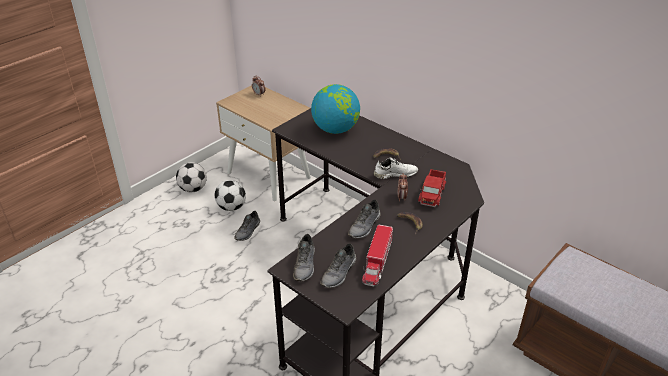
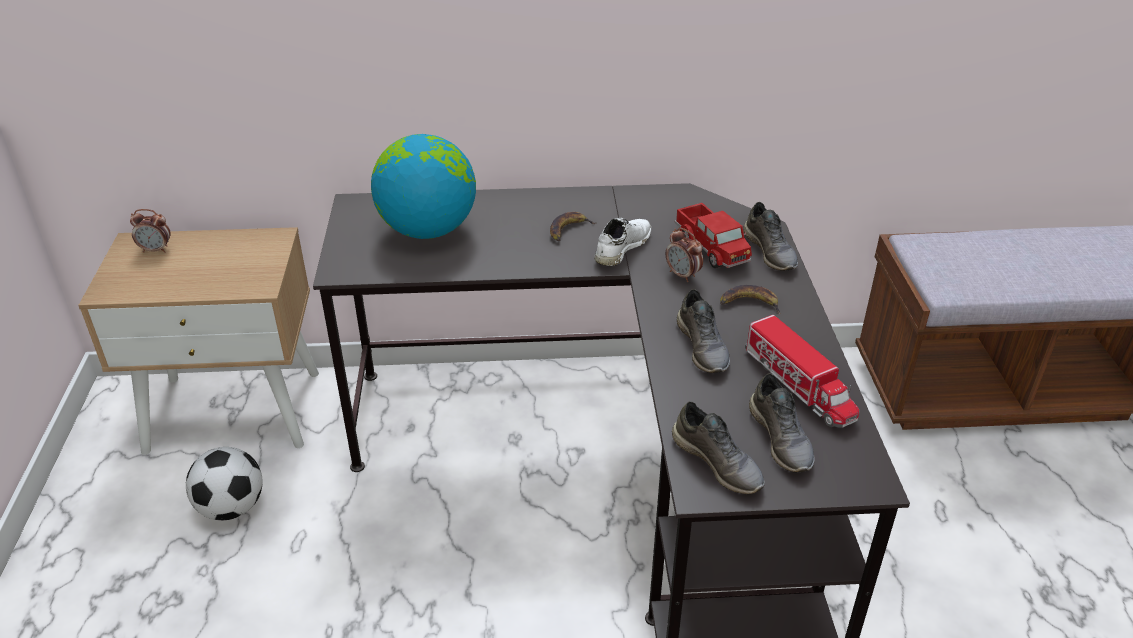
camera: 45 degrees left, 0 degrees up
football [176,162,207,192] -> none
grey shoe [234,211,260,241] -> grey shoe moved to [743,202,798,271]

